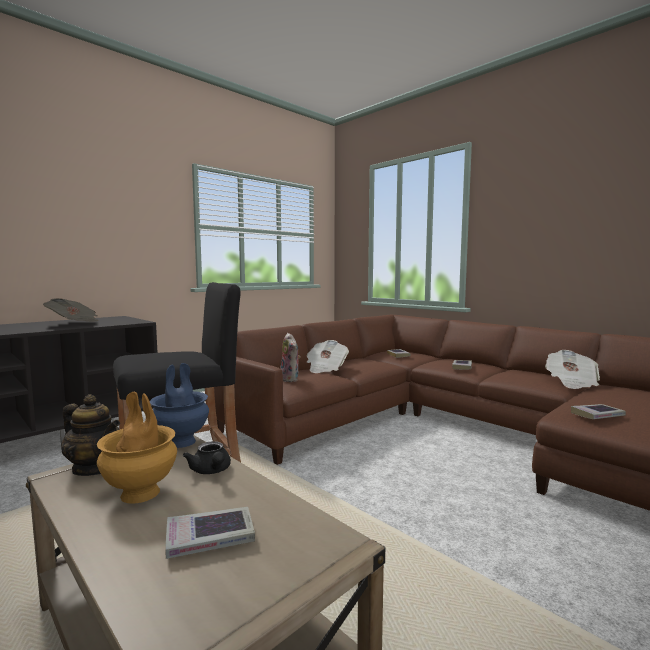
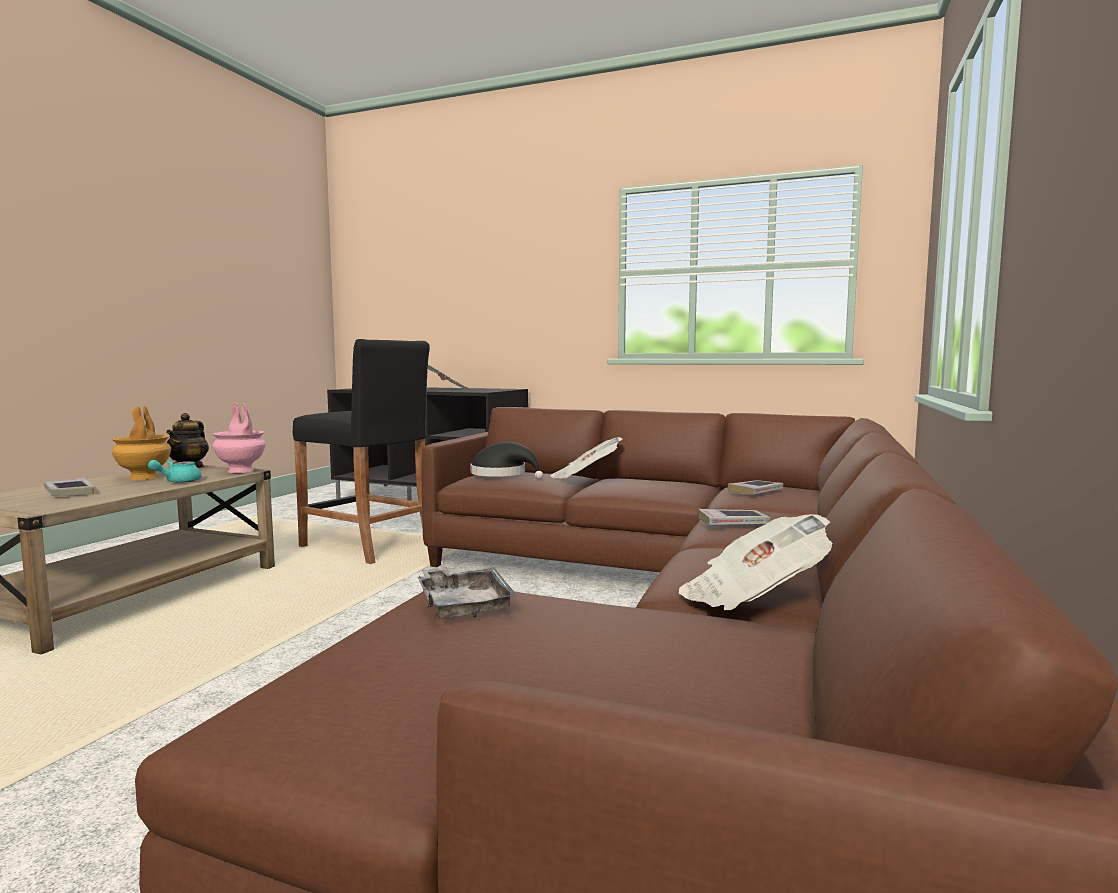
camera: 65 degrees right, 0 degrees up
blue vase [150,363,209,448] -> pink vase [212,403,266,473]
black teapot [183,441,231,474] -> turquoise teapot [148,460,202,483]
plush toy [280,333,301,382] -> black hat [471,442,543,479]
book [571,404,626,419] -> grey tray [418,567,517,619]

